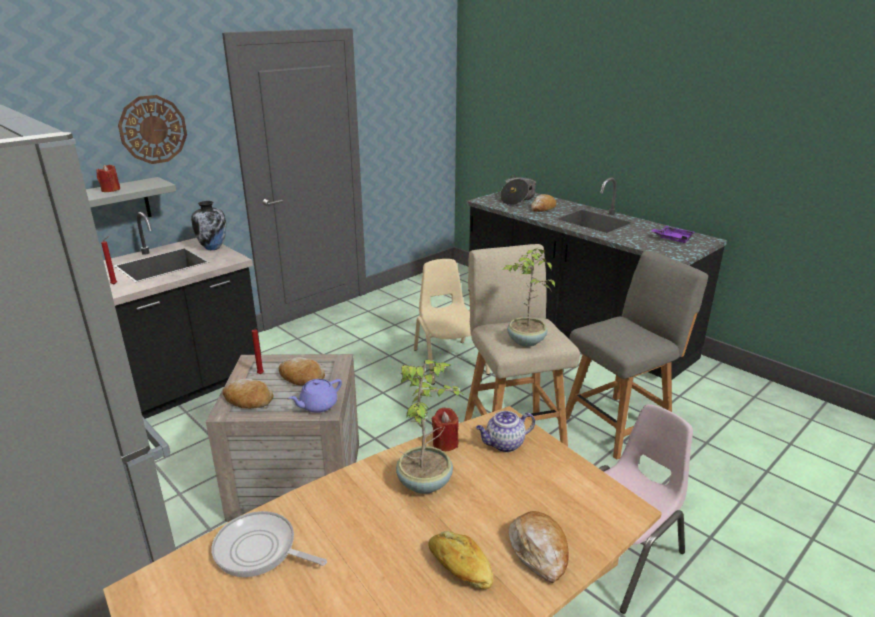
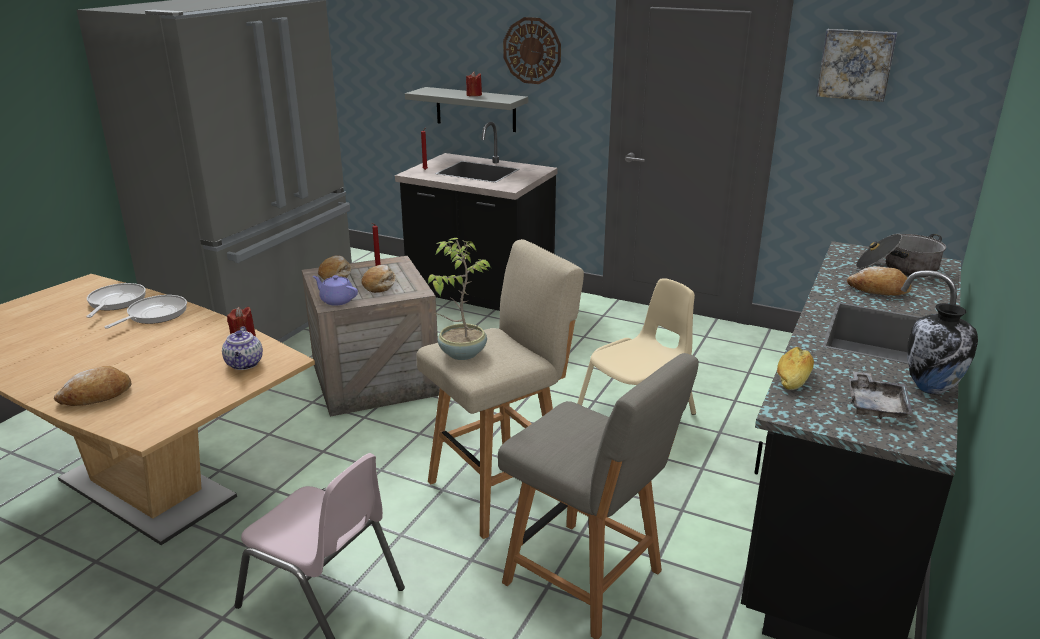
camera: 70 degrees right, 0 degrees up
vase [191,201,226,250] -> vase moved to [907,303,978,395]
potted plant [396,360,464,494] -> none
bread [428,531,493,589] -> bread moved to [777,347,814,390]
teapot [476,411,535,453] -> teapot turned 150 degrees counterclockwise [222,326,263,370]
purple tray [652,226,695,243] -> grey tray [849,371,913,419]
none -> frying pan [105,295,187,329]
none -> picture [816,29,897,102]

